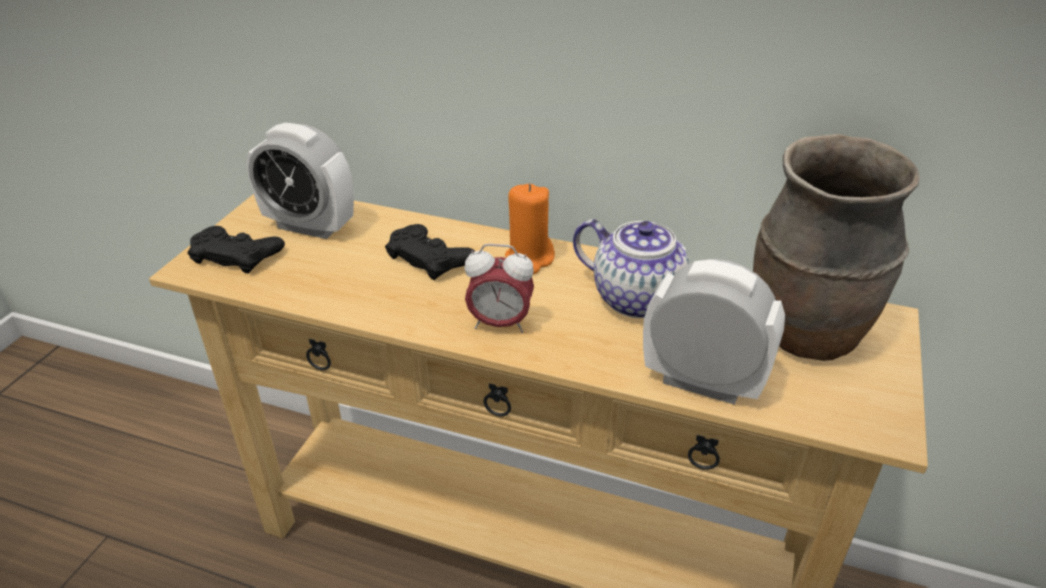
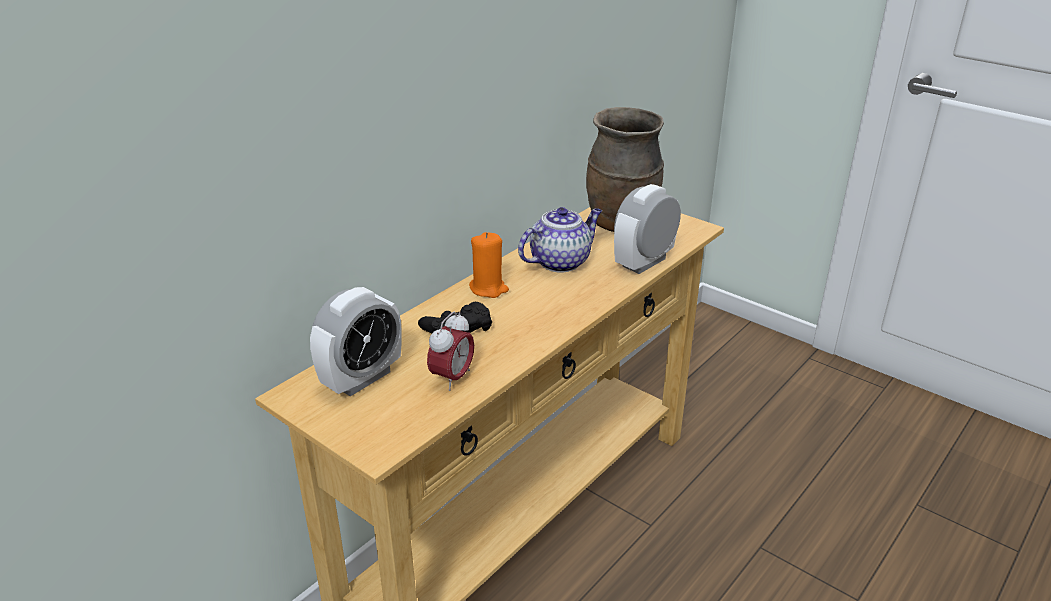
camera: 70 degrees left, 5 degrees down
black game controller [188,226,285,274] -> none
alarm clock [465,244,534,333] -> alarm clock moved to [427,312,474,391]

